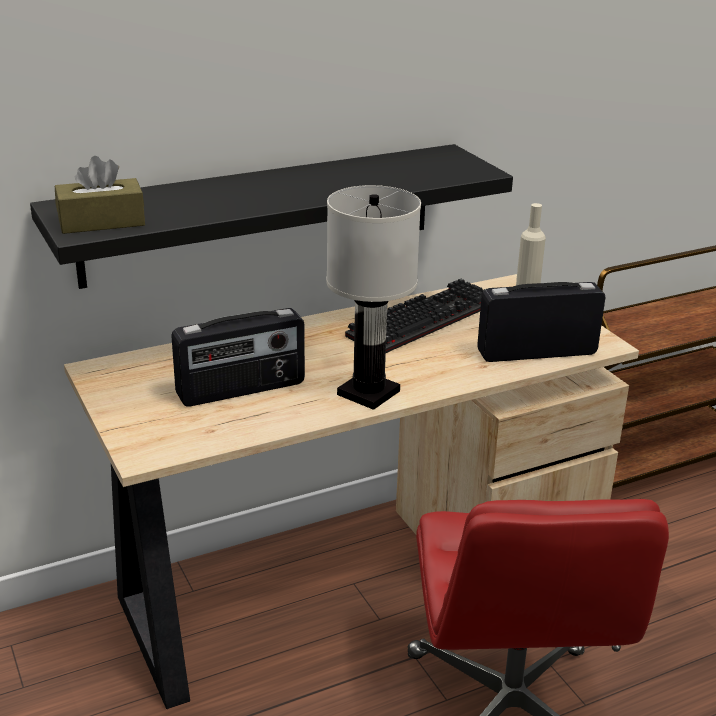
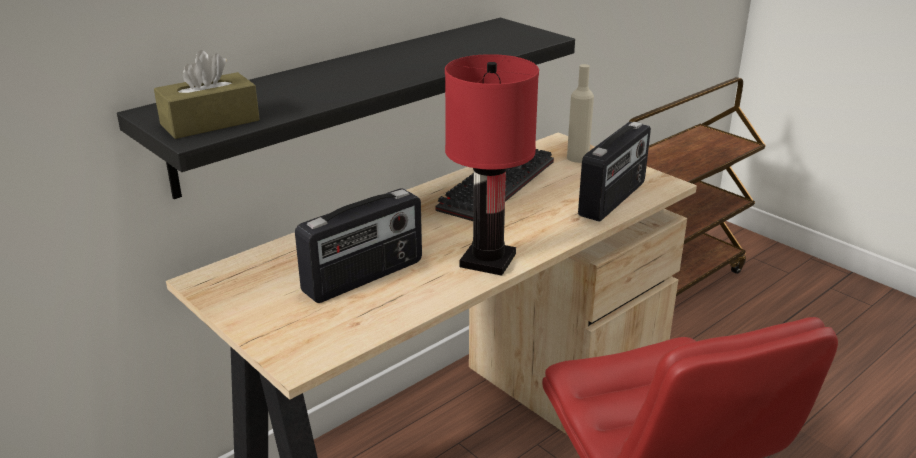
camera: 15 degrees left, 0 degrees up
white table lamp [326,185,421,410] -> red table lamp [445,54,539,276]
radio [477,282,605,362] -> radio turned 150 degrees clockwise [578,122,651,222]

